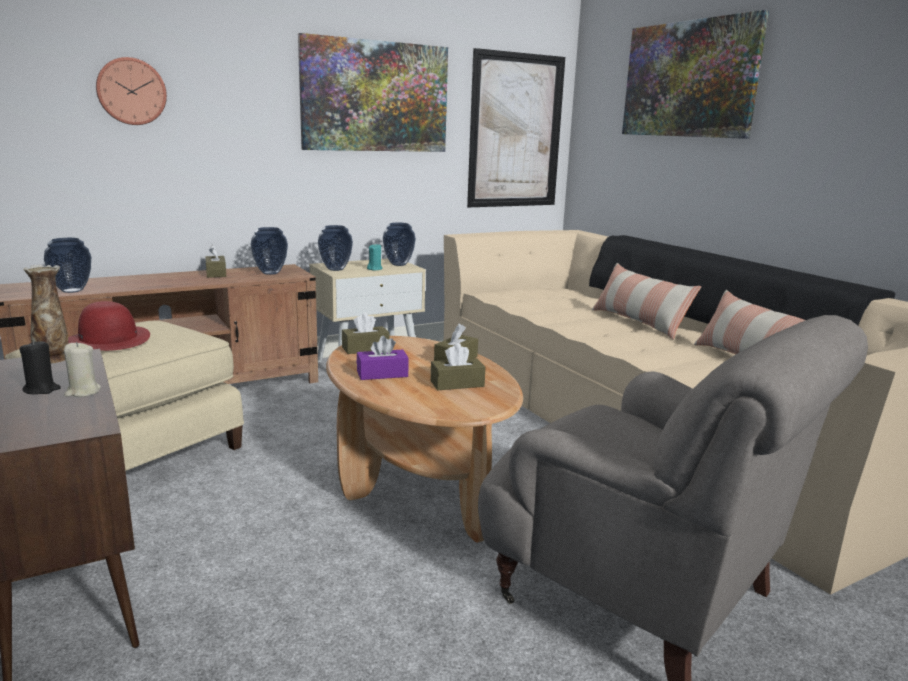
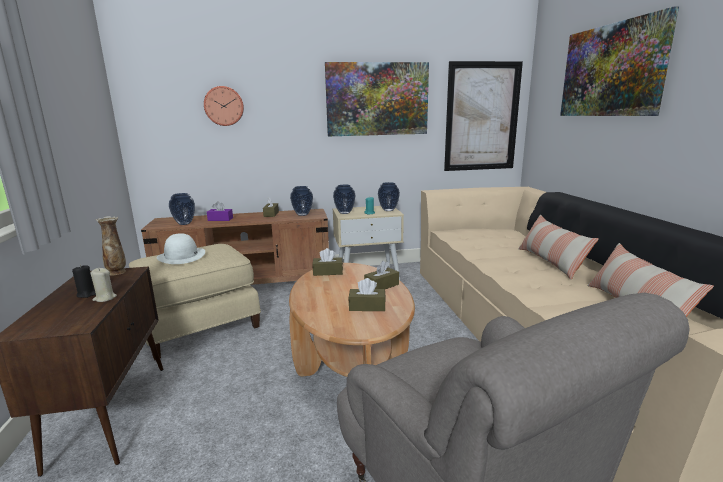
camera: 20 degrees right, 0 degrees up
red hat [68,301,150,351] -> white hat [157,233,205,264]
purple tissue box [357,336,409,380] -> purple tissue box moved to [207,201,233,221]

